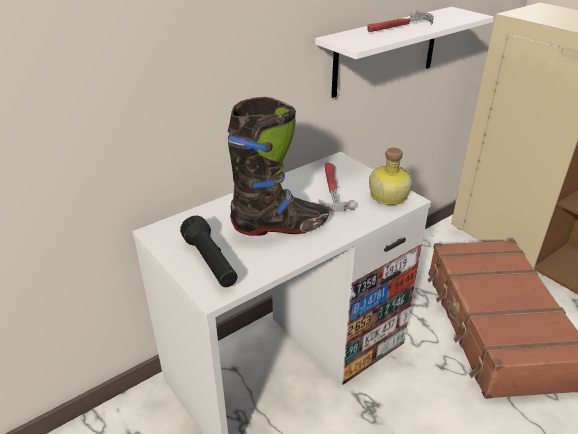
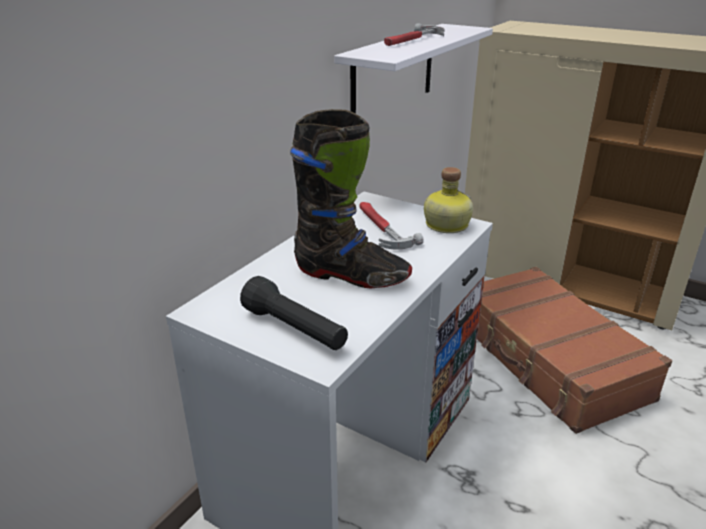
camera: 20 degrees left, 5 degrees down
black boot [228,97,329,236] -> black boot turned 45 degrees clockwise [290,109,412,288]

